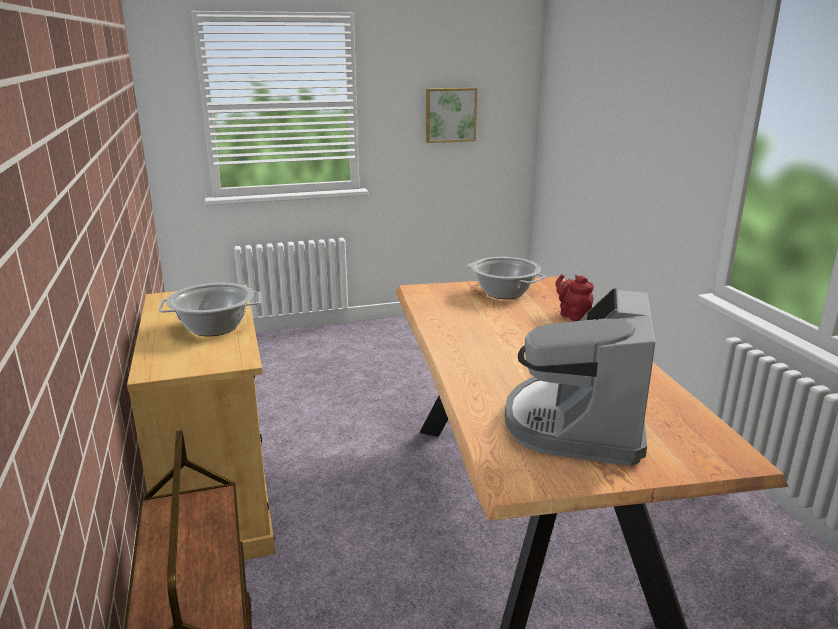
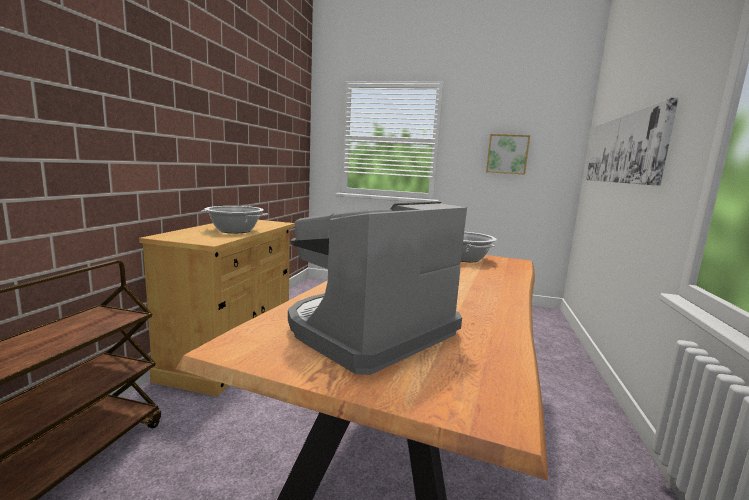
camera: 30 degrees right, 10 degrees down
red teapot [555,274,594,321] -> none
none -> picture [586,98,679,186]

